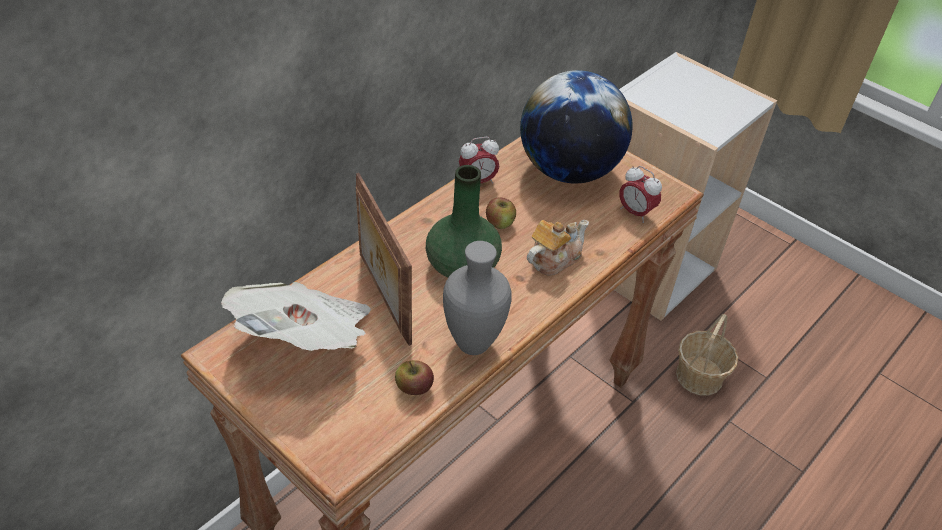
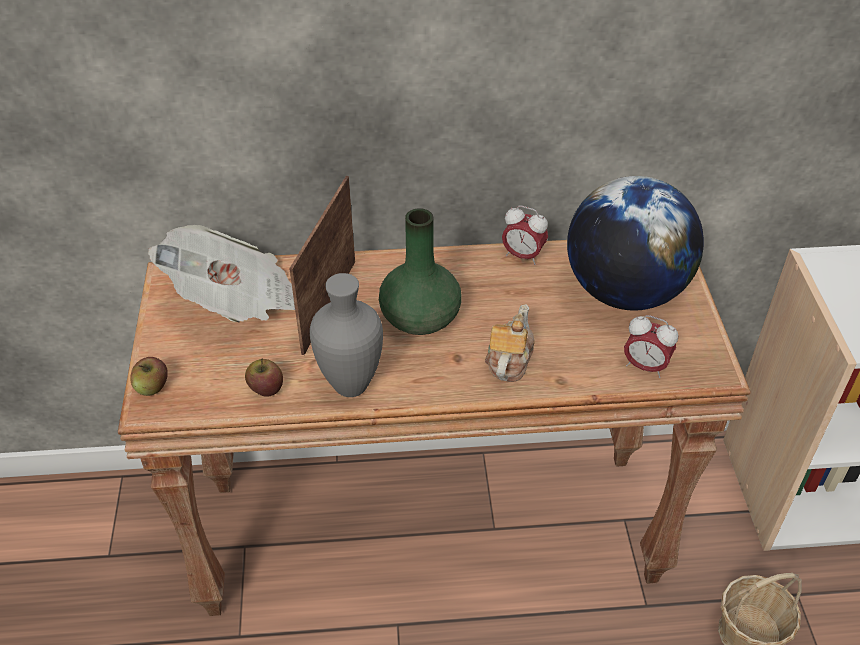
camera: 45 degrees right, 0 degrees up
apple [486,198,516,229] -> apple moved to [130,357,168,396]
teapot [527,220,589,275] -> teapot turned 75 degrees counterclockwise [485,304,535,382]
alarm clock [619,166,662,223] -> alarm clock turned 60 degrees counterclockwise [624,315,678,378]

